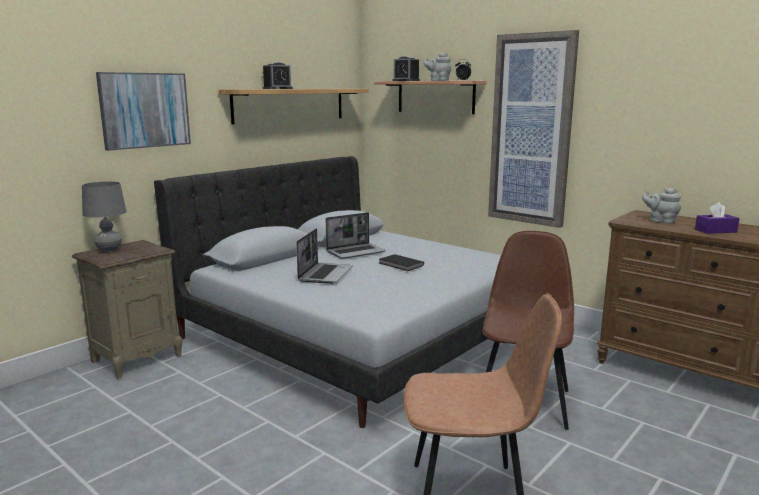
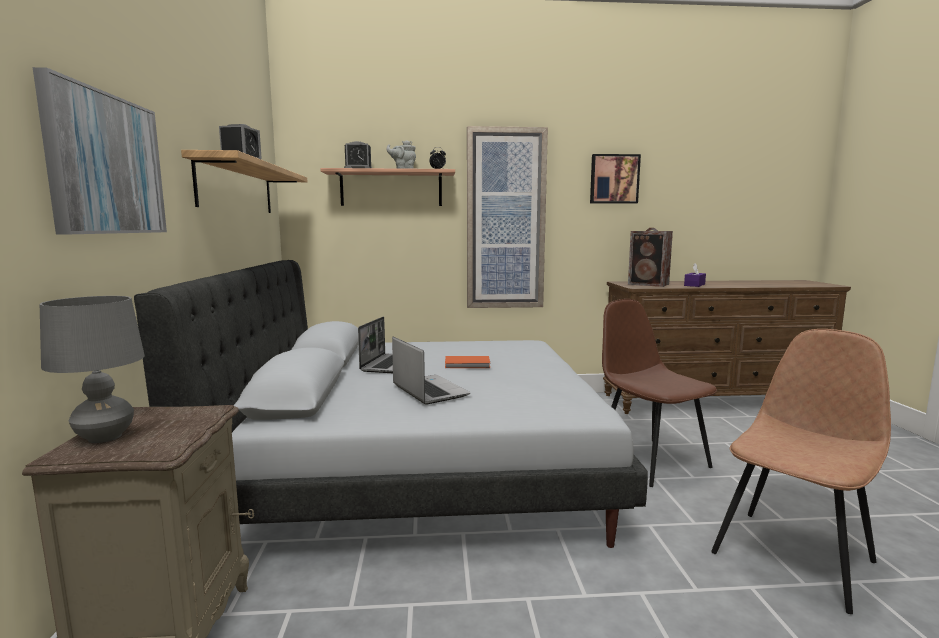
camera: 45 degrees left, 5 degrees down
black book [379,254,424,271] -> orange book [445,356,490,368]
grey teapot [642,188,681,224] -> speaker [628,228,673,287]
none -> picture [590,154,641,204]

